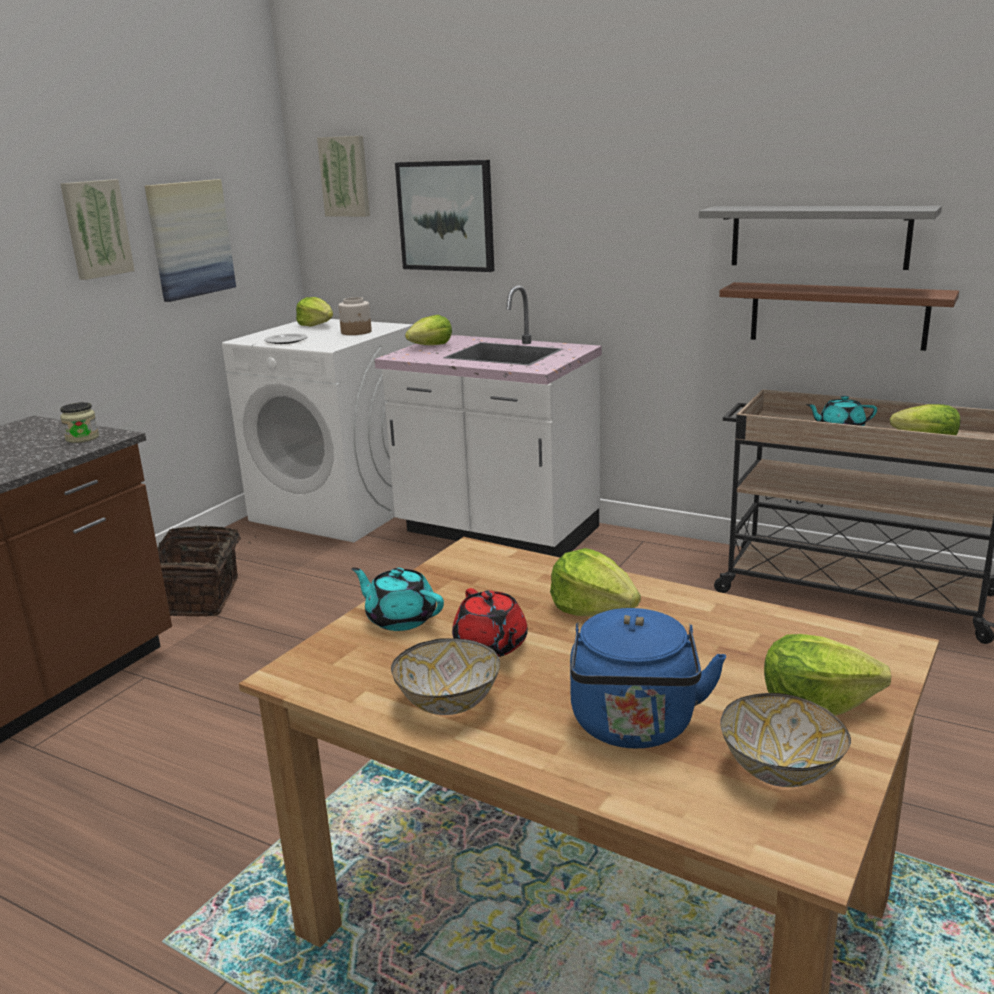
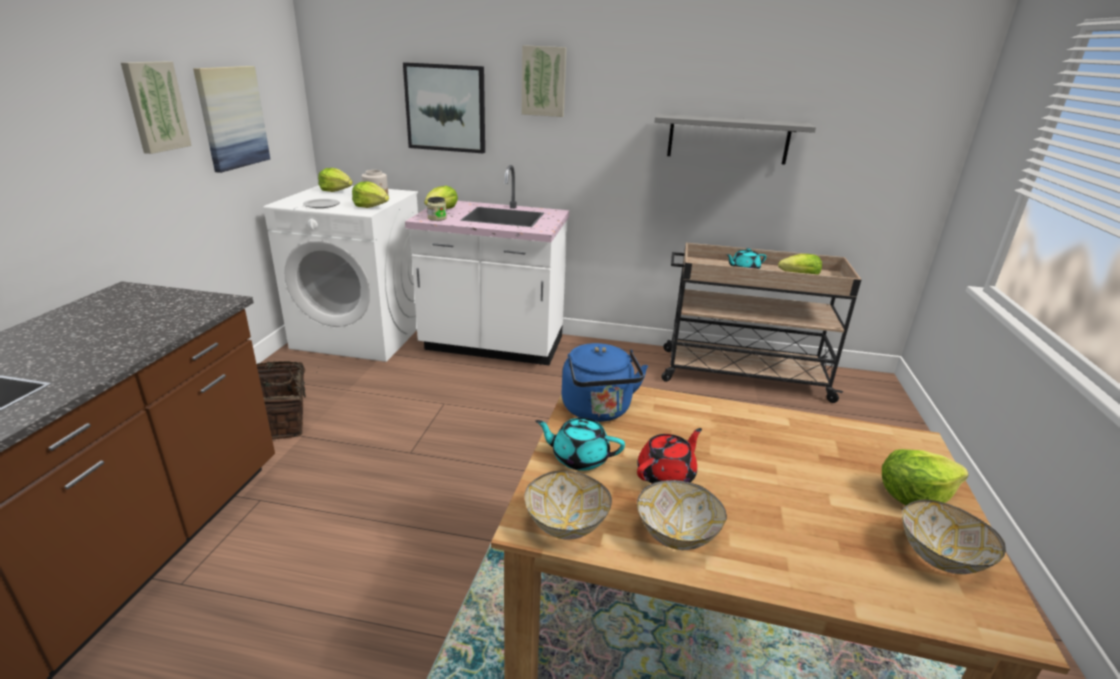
camera: 20 degrees left, 5 degrees up
jar [60,402,99,443] -> jar moved to [427,197,447,221]
picture [317,136,370,217] -> picture moved to [522,45,567,117]
red teapot [452,588,528,657] -> red teapot turned 90 degrees counterclockwise [637,428,702,484]
lettuce [550,548,641,616] -> lettuce moved to [352,182,389,208]
blue kettle [570,608,726,748] -> blue kettle moved to [562,343,648,422]
brown shelf [719,282,959,351] -> none
none -> bowl [525,471,612,540]

